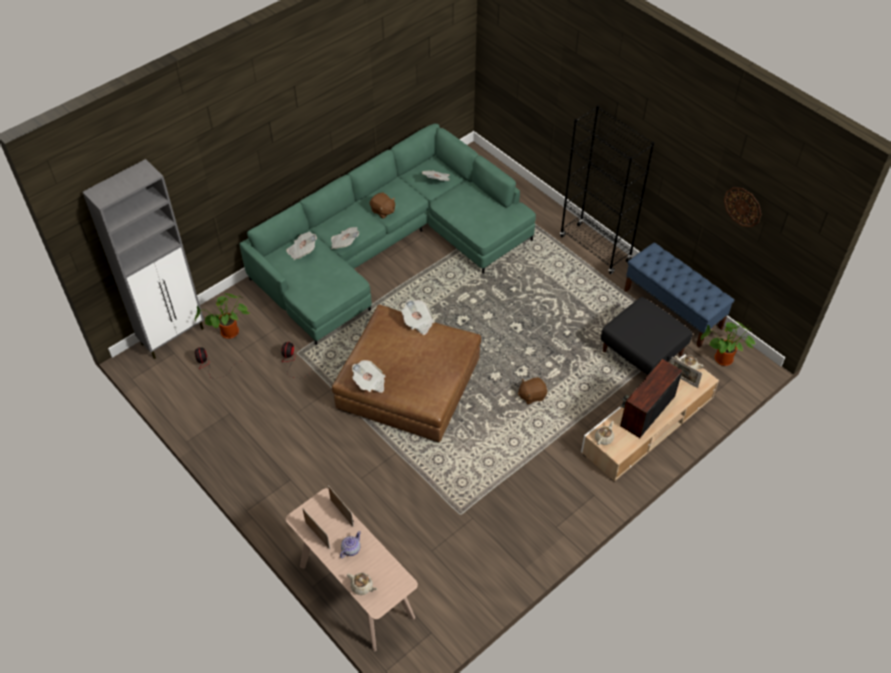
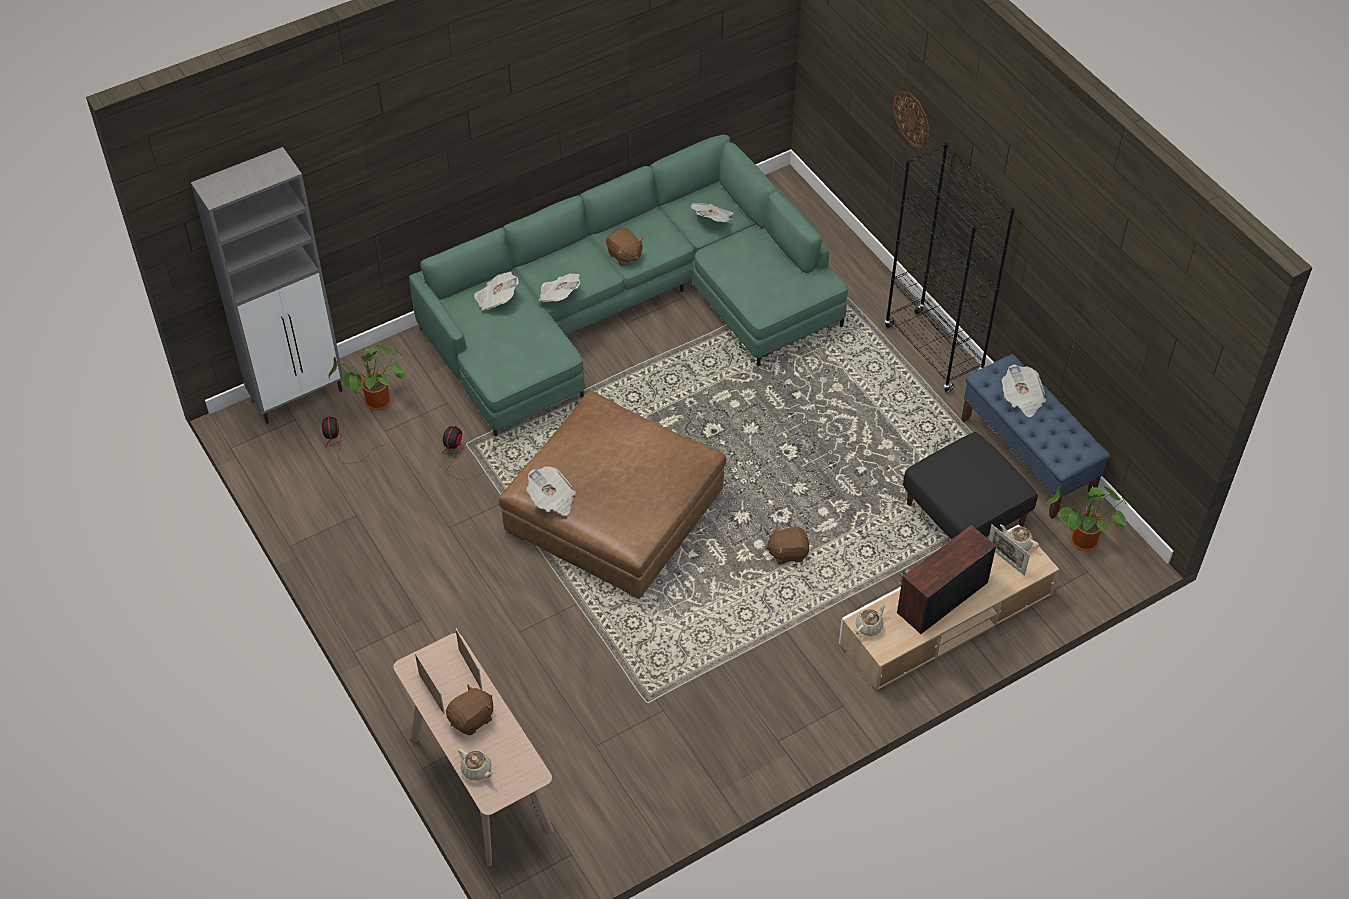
camera: 10 degrees right, 0 degrees up
teapot [340,531,361,558] -> brown plush toy [446,684,493,735]
newspaper [402,300,435,335] -> newspaper moved to [1002,364,1046,417]
wall clock [724,187,762,227] -> wall clock moved to [893,91,930,148]

